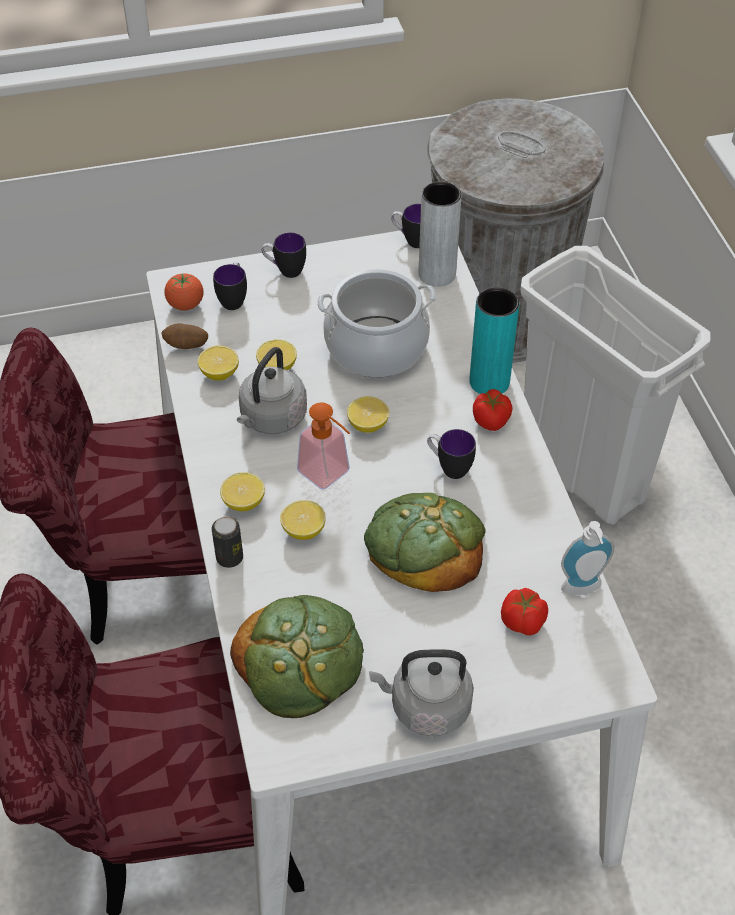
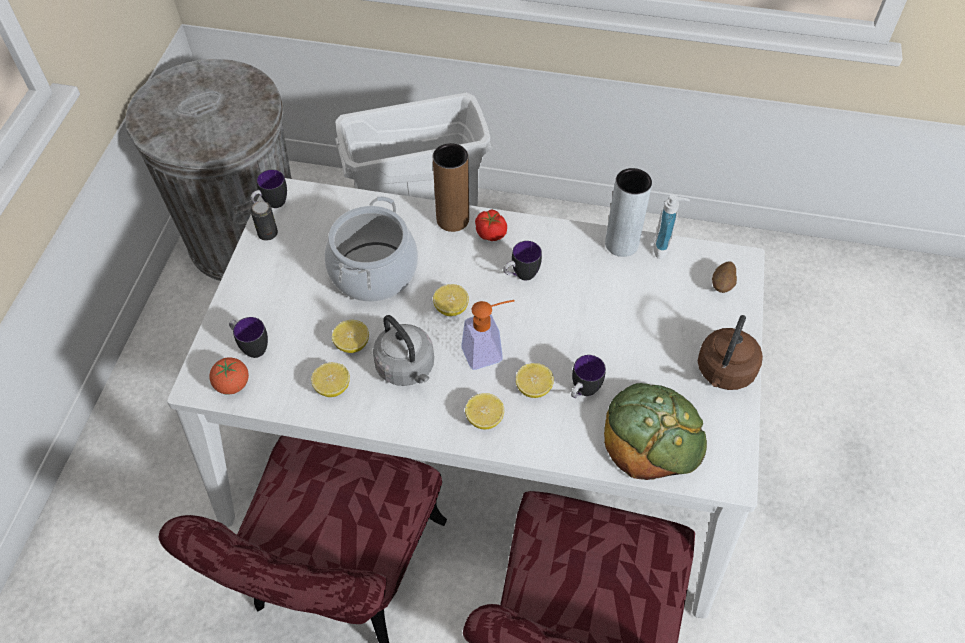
camera: 65 degrees left, 5 degrees up
potato [162,324,208,349] -> potato moved to [712,261,737,293]
can [212,517,243,568] -> can moved to [250,201,278,241]
mug [262,233,306,278] -> mug moved to [571,355,606,398]
bread [364,493,486,592] -> none
grey kettle [369,649,474,736] -> brown kettle [698,315,763,390]
grey vase [419,182,462,287] -> grey vase moved to [605,168,652,257]
turquoise vase [470,287,519,394] -> brown vase [433,143,469,232]
tomato [501,588,548,635] -> none

